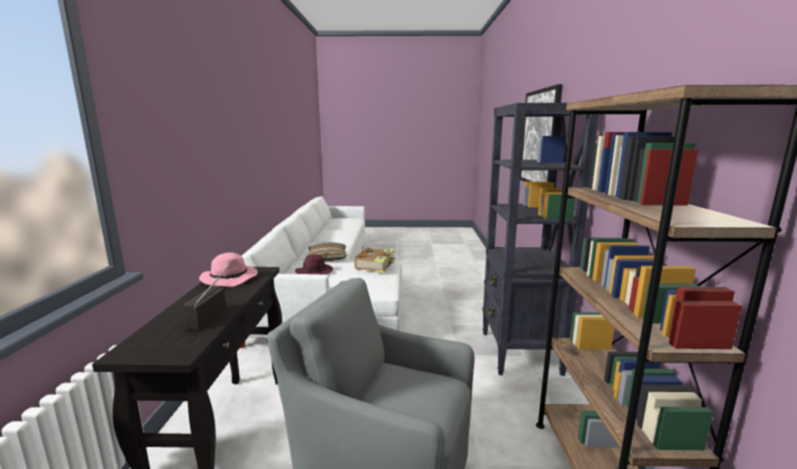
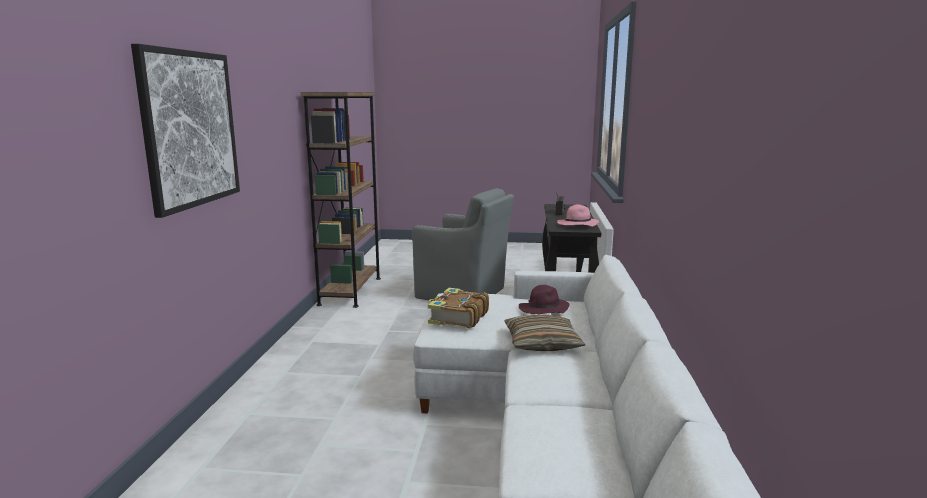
camera: 175 degrees left, 0 degrees up
black bookcase [482,103,599,376] -> none

